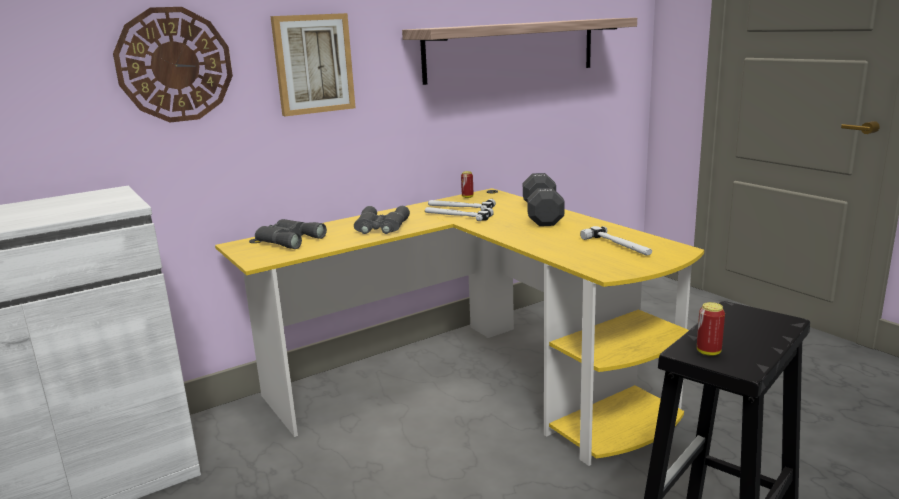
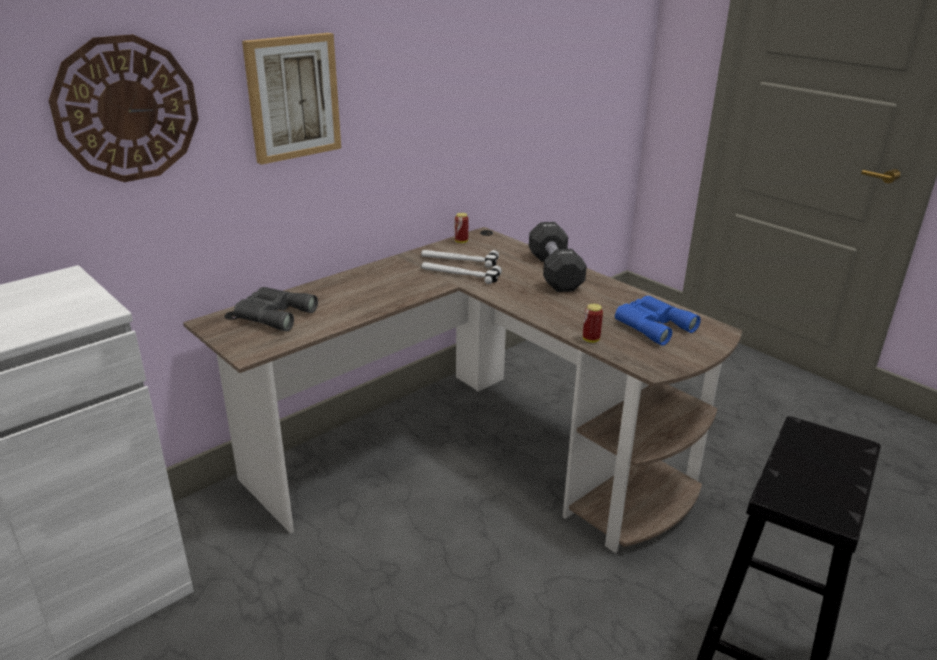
camera: 10 degrees left, 10 degrees up
yellow desk [215,188,704,466] -> brown desk [183,227,742,553]
grey binoculars [354,206,410,234] -> none
shelf [402,18,637,85] -> none
hammer [580,226,652,256] -> blue binoculars [615,296,701,346]
can [697,302,725,356] -> can moved to [583,304,603,343]

